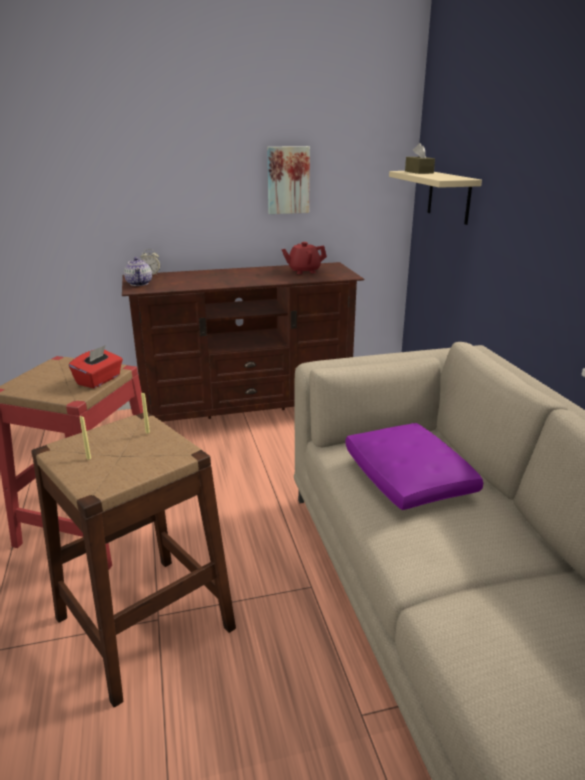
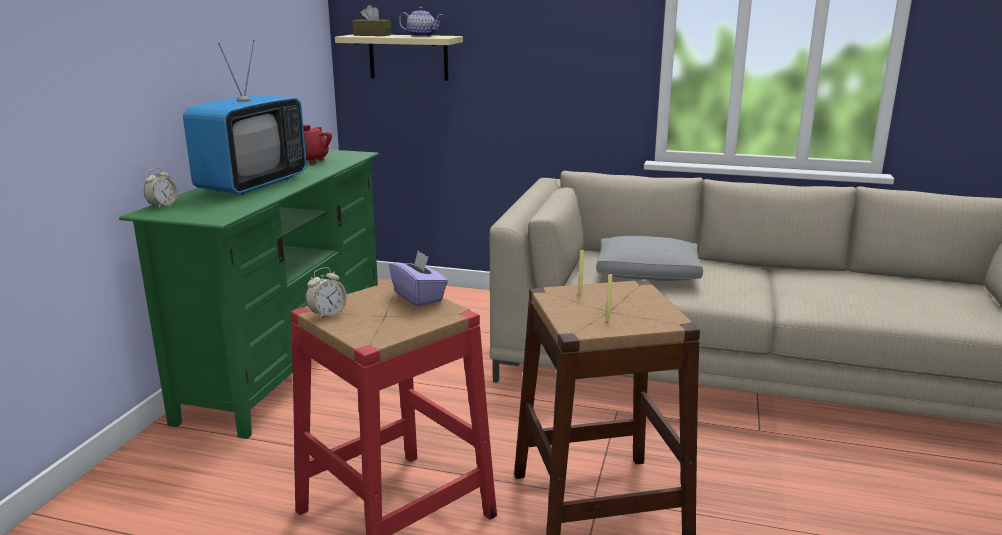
camera: 60 degrees left, 5 degrees down
red tissue box [69,345,123,388] -> purple tissue box [389,250,448,307]
brown tv stand [122,262,365,422] -> green tv stand [119,150,379,439]
teapot [124,257,152,286] -> teapot moved to [399,7,443,37]
picture [267,146,310,214] -> none
purple pillow [345,423,483,510] -> grey pillow [596,236,703,281]
none -> television [183,40,307,195]
none -> alarm clock [305,267,347,320]

